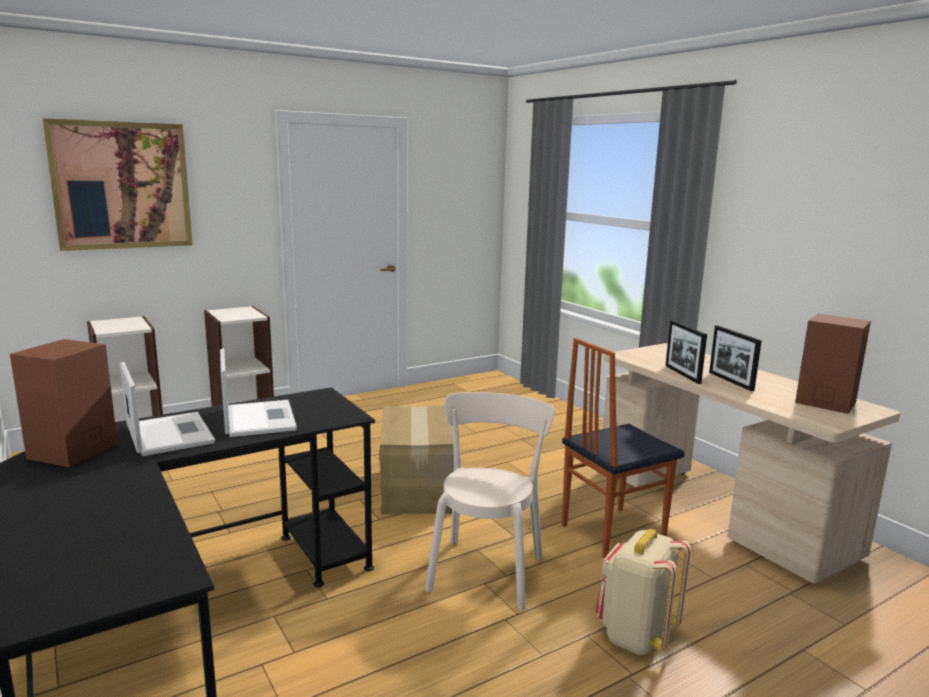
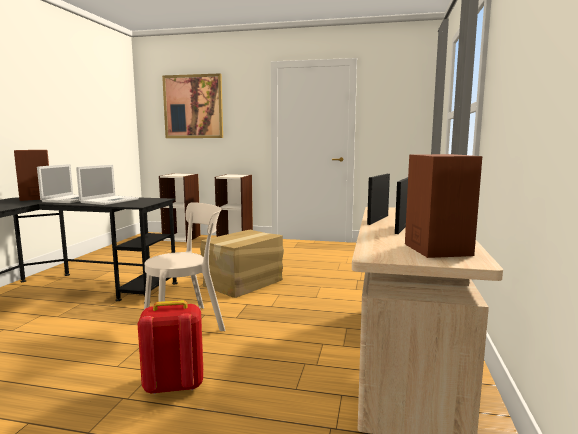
camera: 45 degrees right, 5 degrees down
chair [562,338,685,558] -> none
beige backpack [595,529,691,655] -> red backpack [138,300,203,394]

